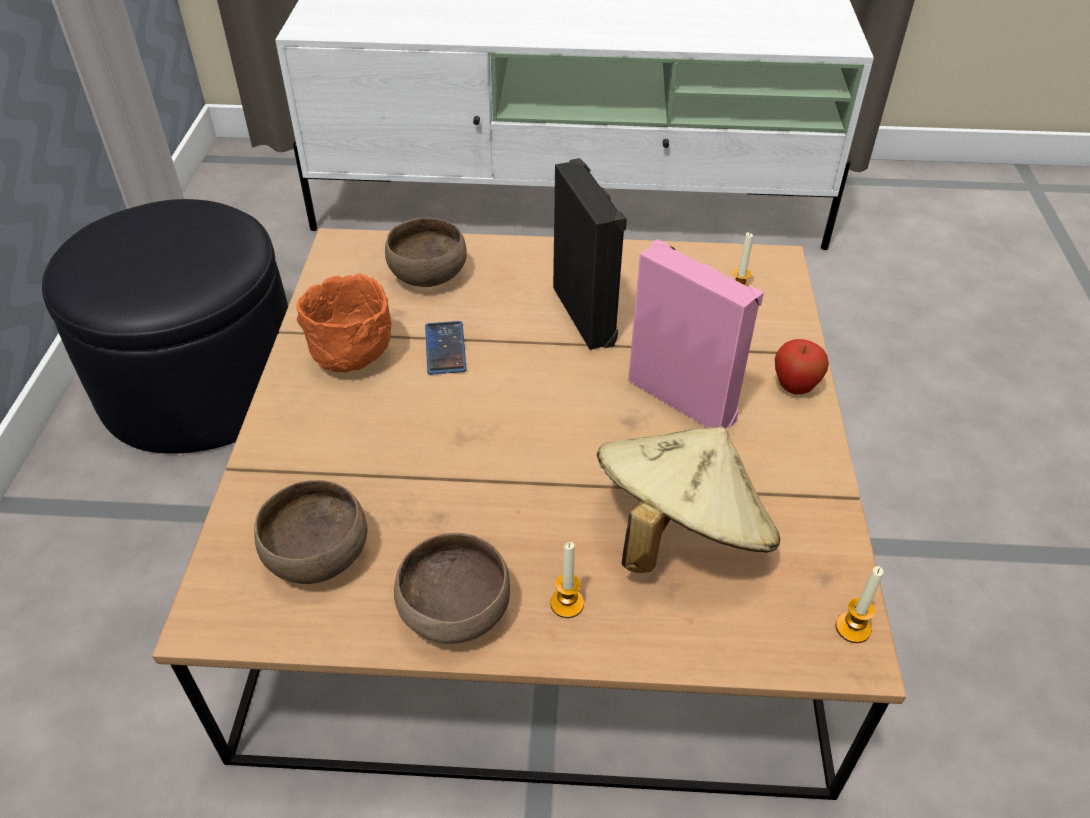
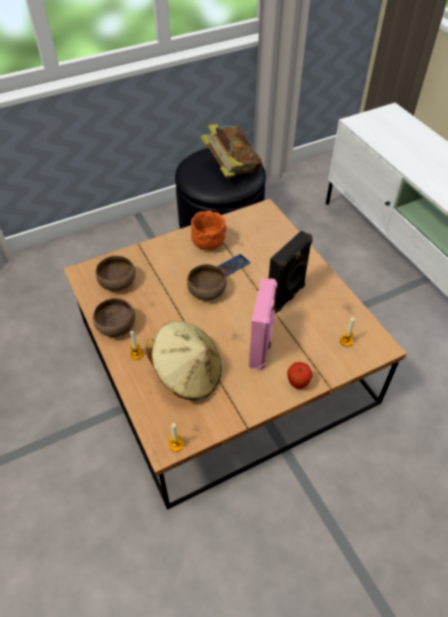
camera: 60 degrees right, 5 degrees up
brown bowl [385,218,467,287] -> brown bowl moved to [187,264,227,300]
none -> book [201,124,262,178]

